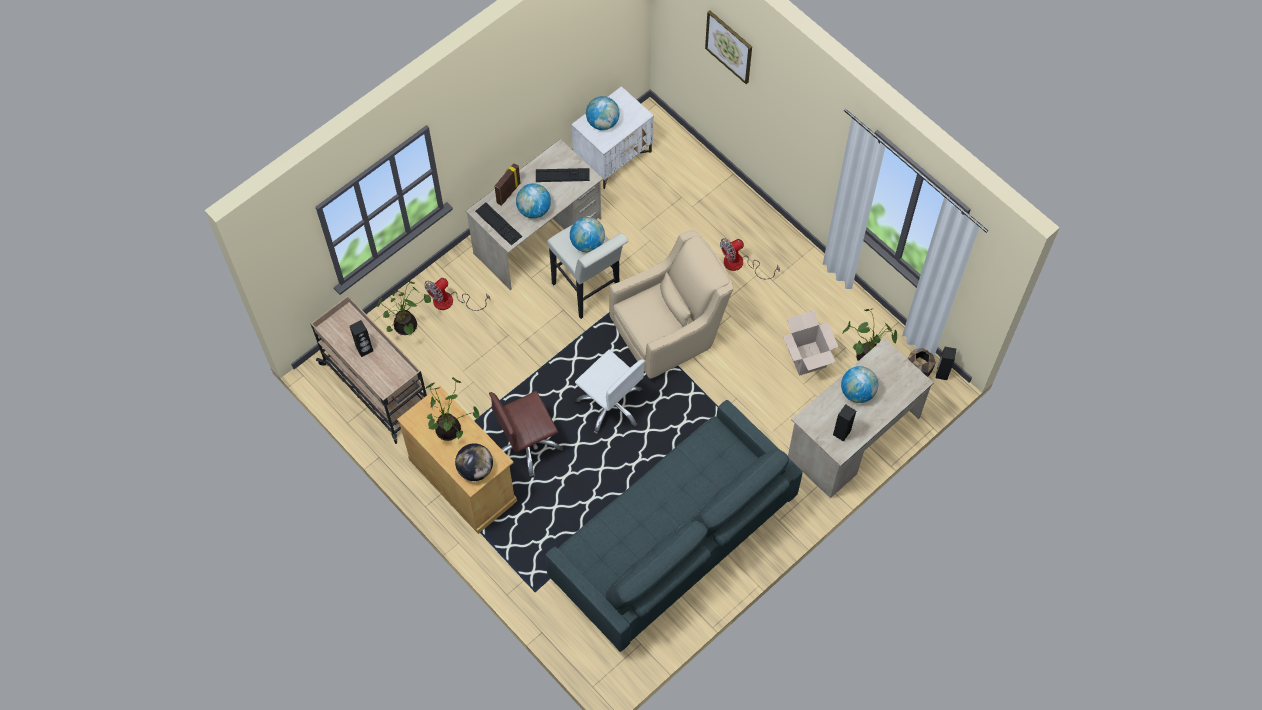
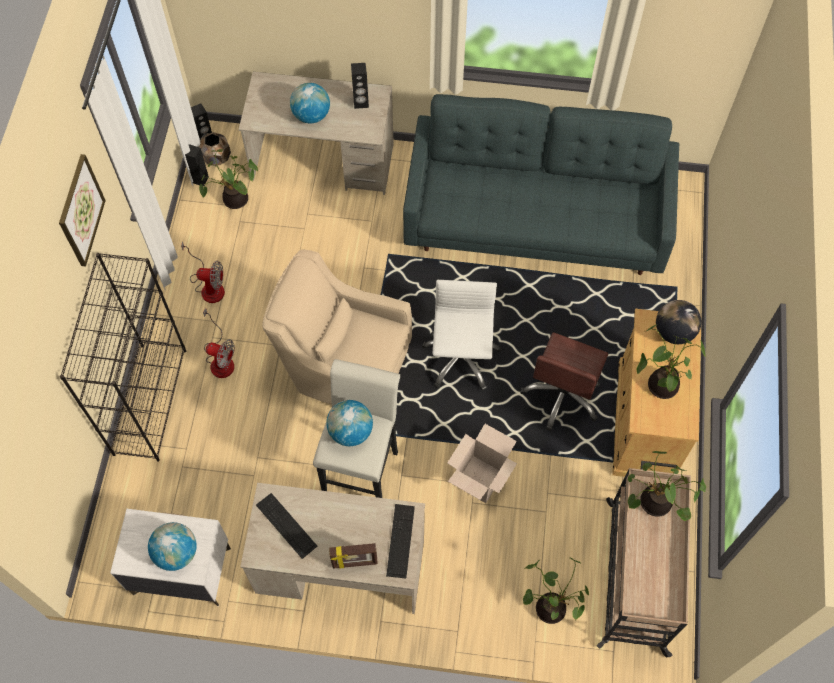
camera: 130 degrees left, 0 degrees up
black speaker [350,320,373,357] -> black speaker moved to [185,144,209,187]
fan [424,278,490,311] -> fan moved to [181,241,225,303]
brown office chair [489,391,564,478] -> brown office chair turned 90 degrees clockwise [520,332,608,431]
globe [516,183,551,219] -> none
picture [705,10,752,84] -> picture moved to [59,154,106,266]
cardboard box [783,310,839,376] -> cardboard box moved to [447,424,517,503]
none -> black bookcase [60,253,186,462]
none -> potted plant [628,451,706,521]

